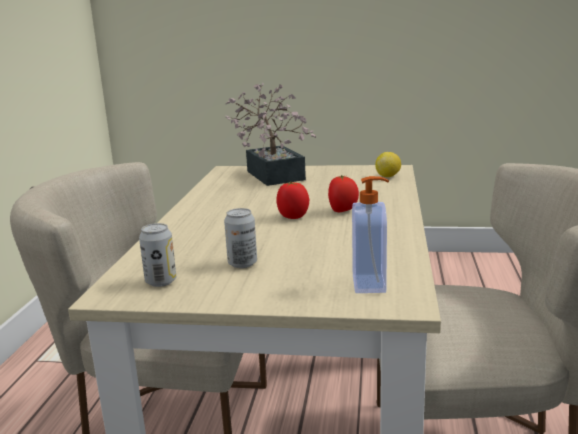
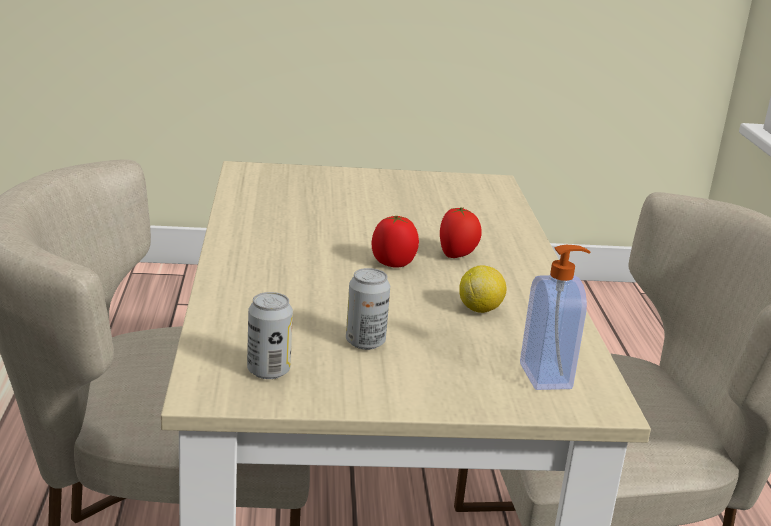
camera: 15 degrees left, 5 degrees up
potted plant [225,83,316,186] -> none
lemon [375,152,401,177] -> lemon moved to [459,265,507,313]

